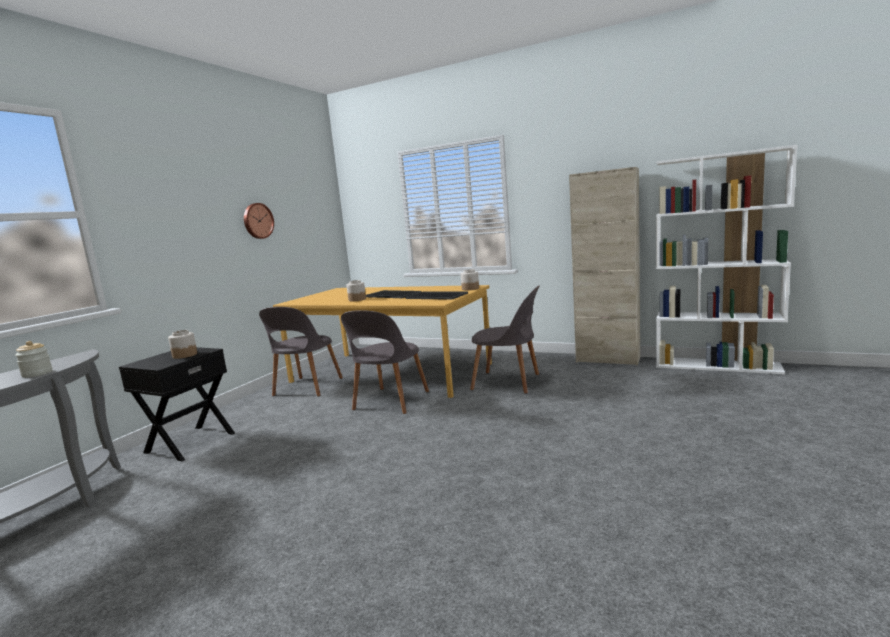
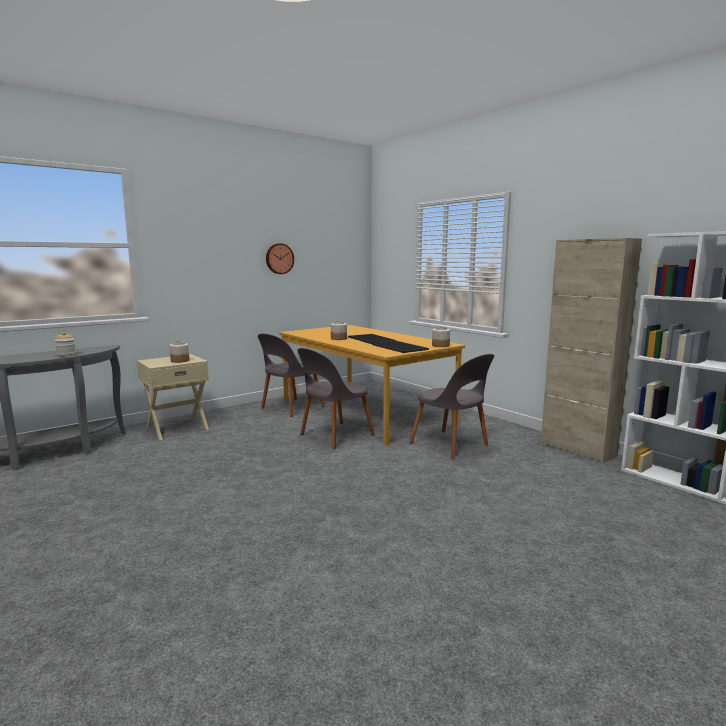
camera: 25 degrees right, 0 degrees up
black nightstand [119,347,235,461] -> beige nightstand [137,354,209,440]

